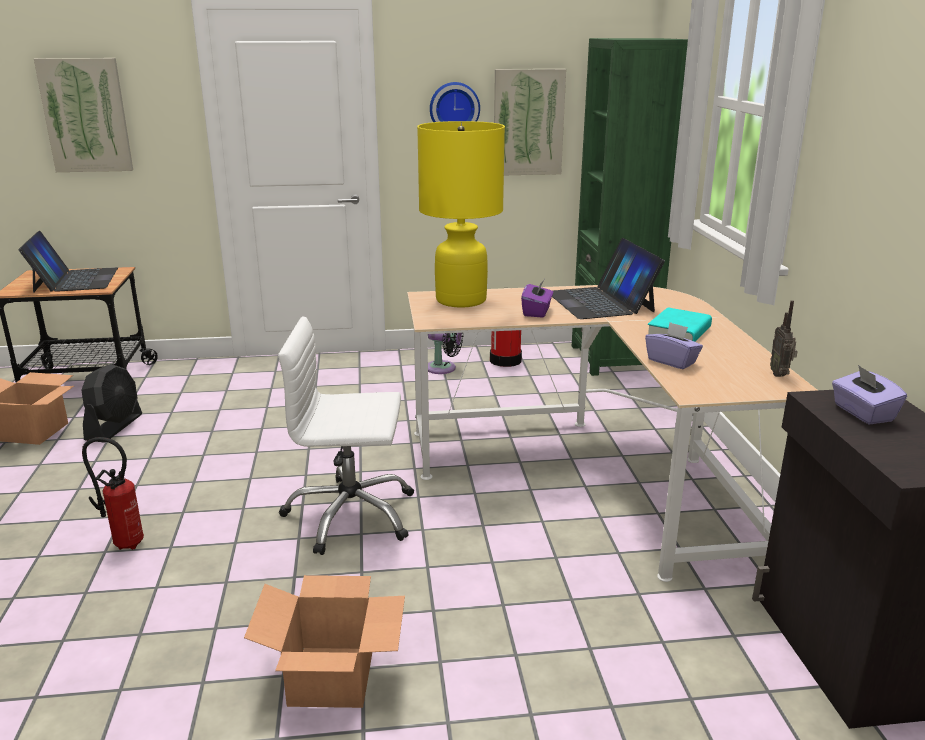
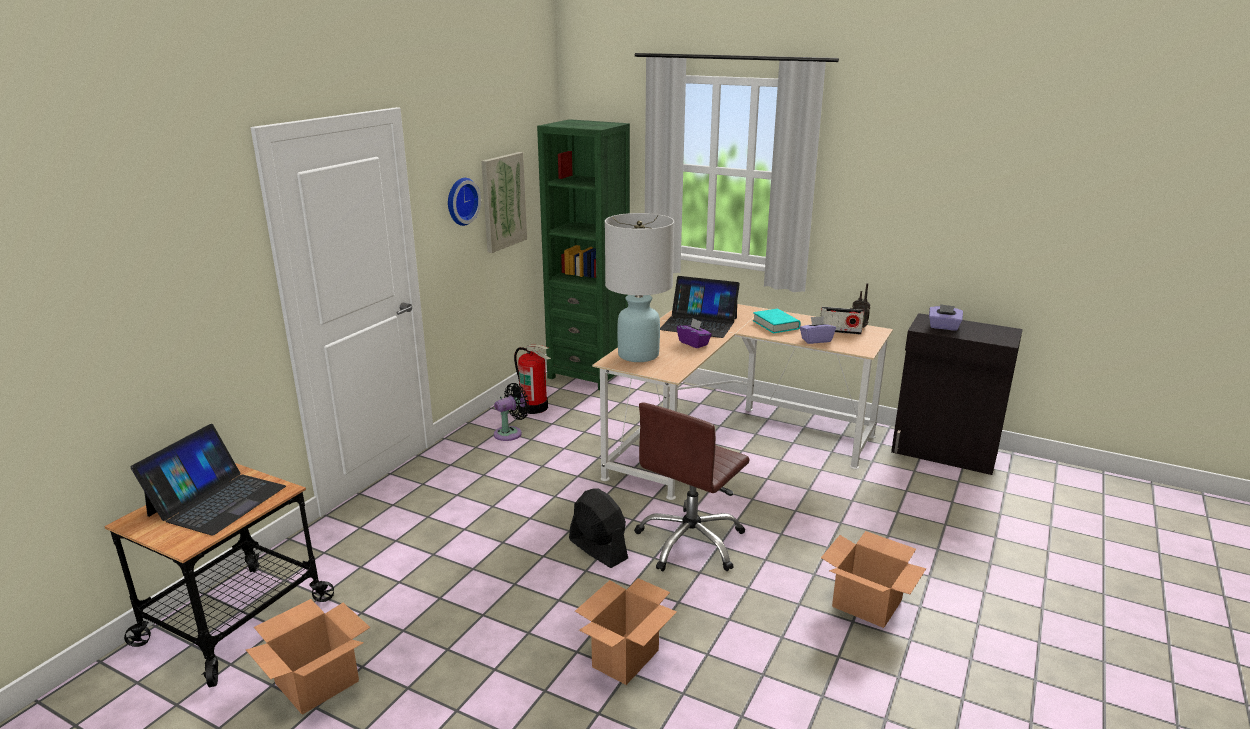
camera: 55 degrees left, 0 degrees up
laptop [18,231,118,293] -> laptop turned 90 degrees clockwise [130,424,286,536]
picture [34,58,133,172] -> none
black fan [81,364,142,443] -> black fan moved to [569,489,628,568]
fire extinguisher [82,437,144,550] -> cardboard box [575,578,677,685]
white office chair [278,317,414,555] -> brown office chair [635,402,750,571]
yellow table lamp [417,121,505,307] -> white table lamp [605,213,674,362]
none -> radio [820,307,864,335]

